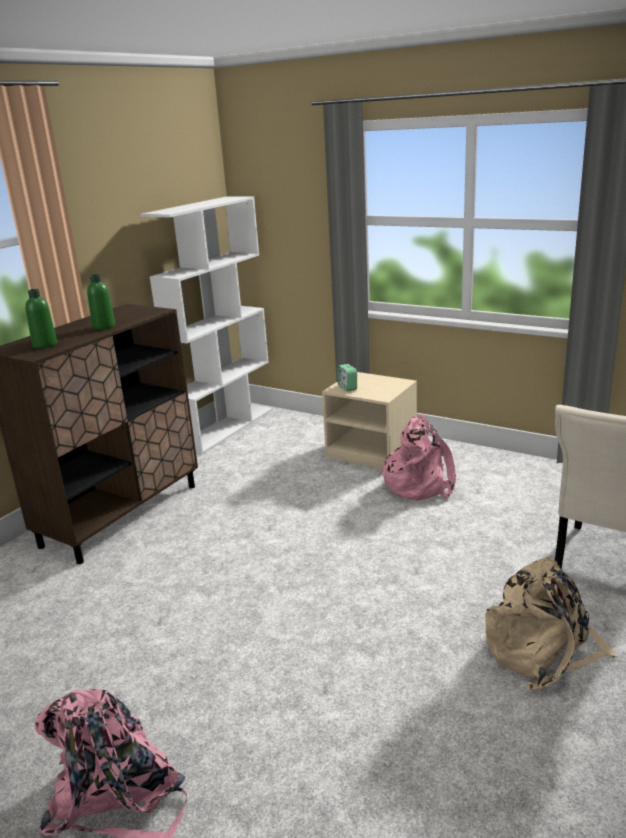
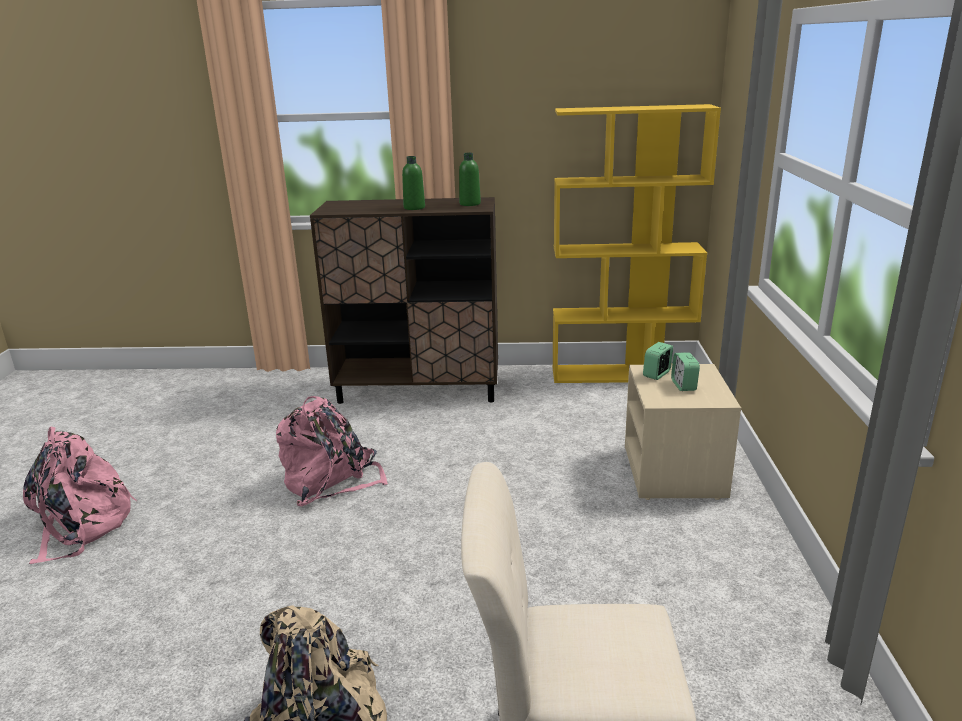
camera: 60 degrees right, 0 degrees up
green bottle [25,289,57,348] -> green bottle moved to [459,153,481,206]
white bookcase [140,196,273,455] -> yellow bookcase [552,104,721,383]
pink backpack [379,414,456,501] -> pink backpack moved to [276,396,388,506]
none -> alarm clock [671,353,700,391]

